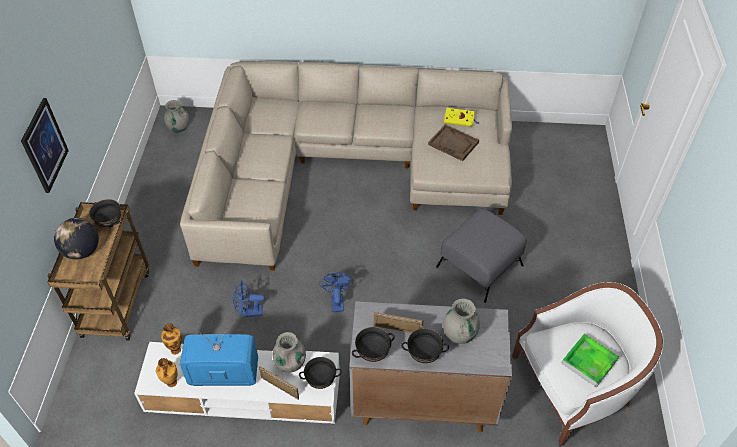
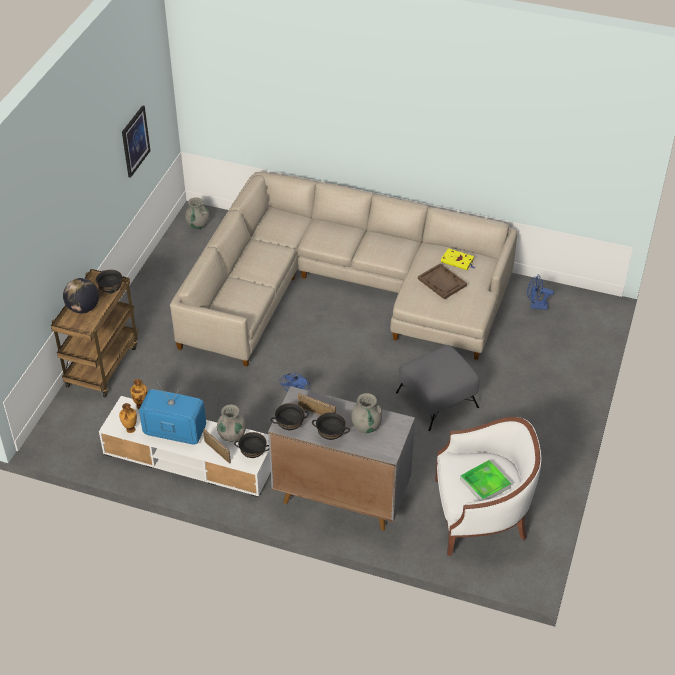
camera: 15 degrees right, 5 degrees down
picture [21,98,69,193] -> picture moved to [122,105,150,178]
blue fan [233,281,265,317] -> blue fan moved to [527,275,554,310]

